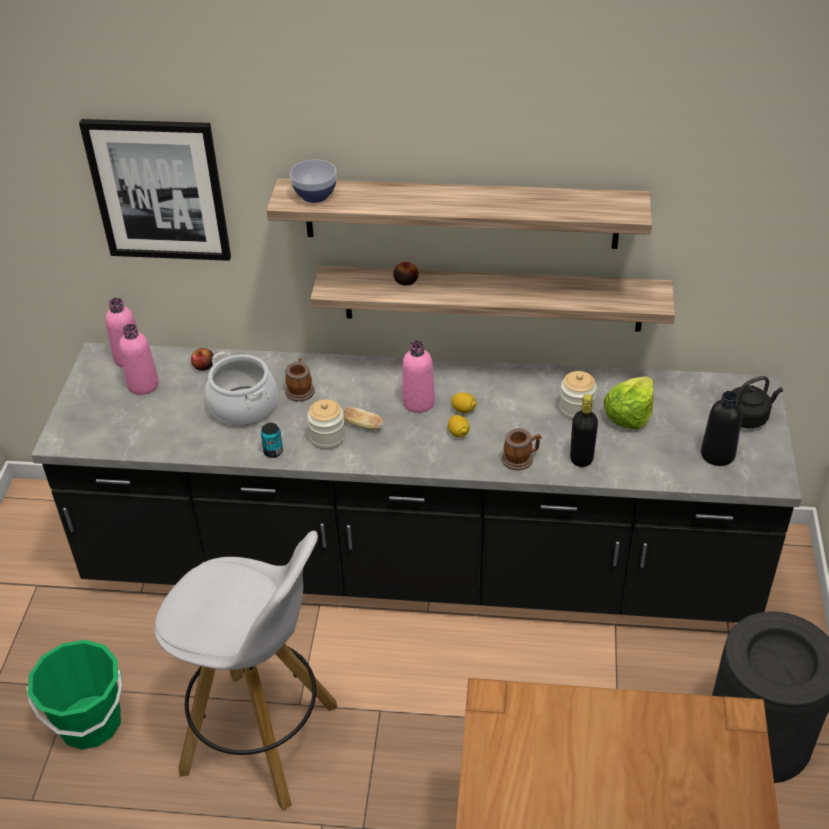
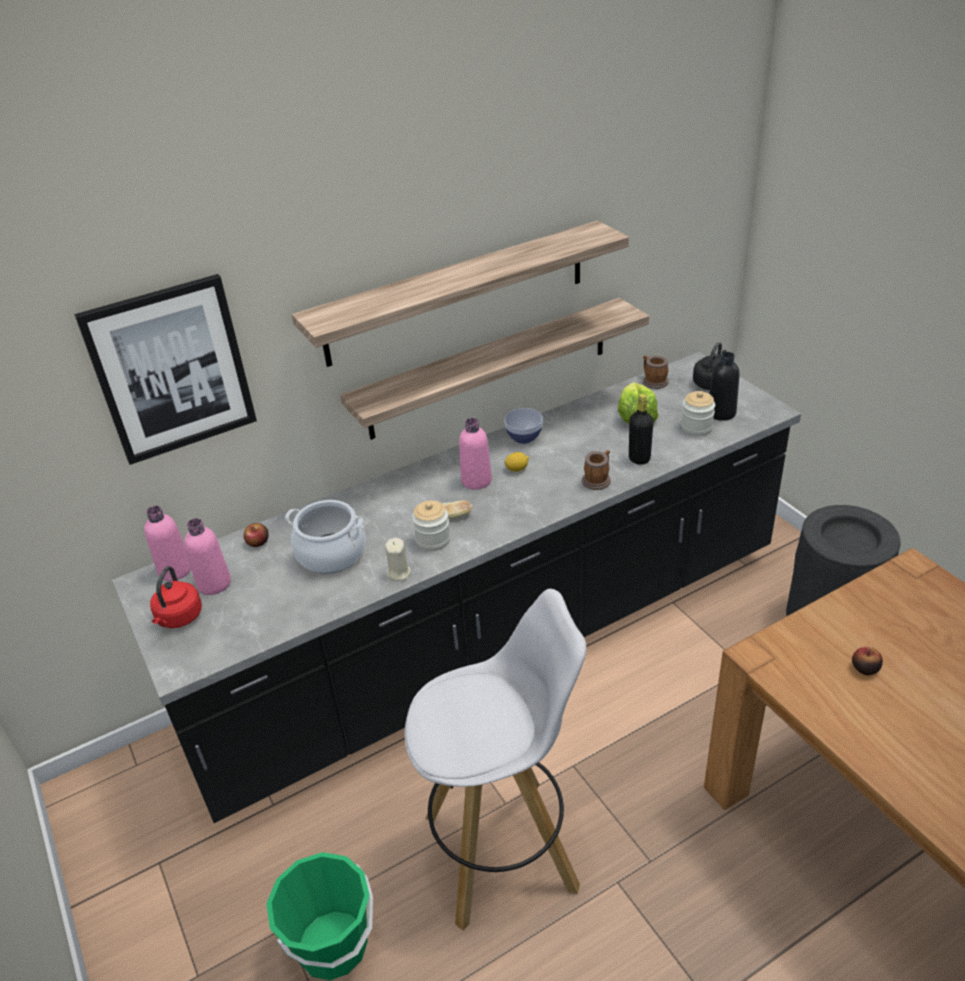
camera: 35 degrees left, 5 degrees down
can [261,423,283,458] -> beige candle [385,538,411,581]
mug [285,358,315,402] -> mug moved to [643,355,669,389]
bowl [290,160,337,203] -> bowl moved to [504,408,543,444]
apple [393,262,419,286] -> apple moved to [852,647,883,675]
lemon [448,415,470,438] -> none
jar [559,371,597,420] -> jar moved to [681,391,715,436]
none -> red kettle [150,566,202,628]

